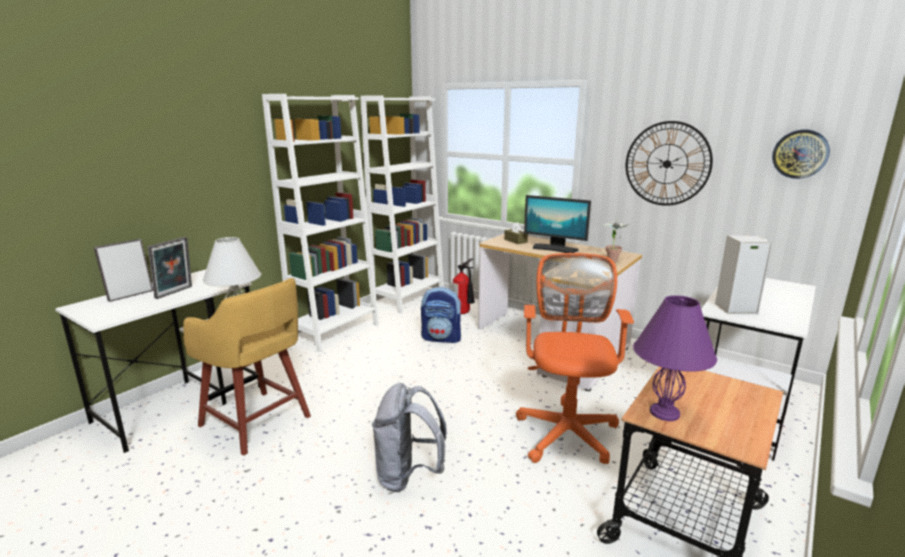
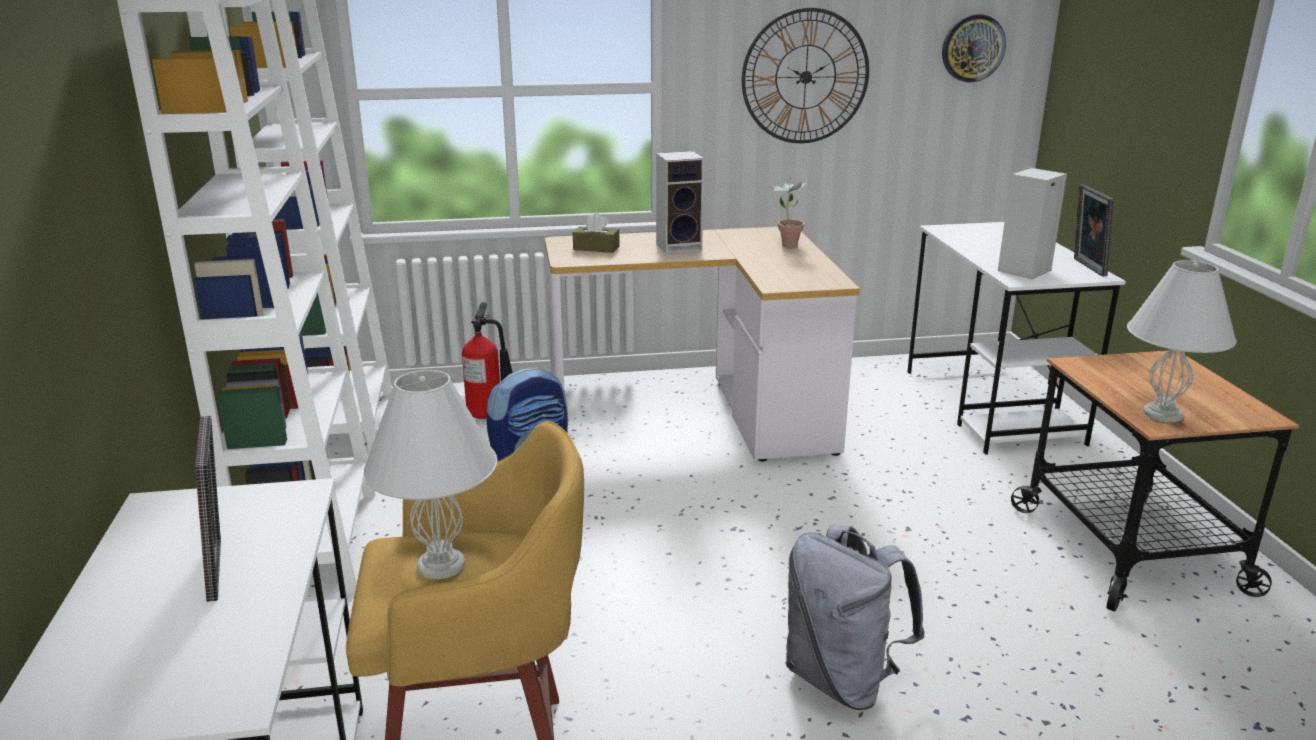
camera: 45 degrees left, 5 degrees up
picture frame [94,239,153,302] -> picture frame moved to [1074,185,1114,276]
orange office chair [516,253,634,464] -> none
monitor [524,195,591,253] -> speaker [656,151,704,254]
purple table lamp [633,295,717,421] -> white table lamp [1127,260,1236,422]

